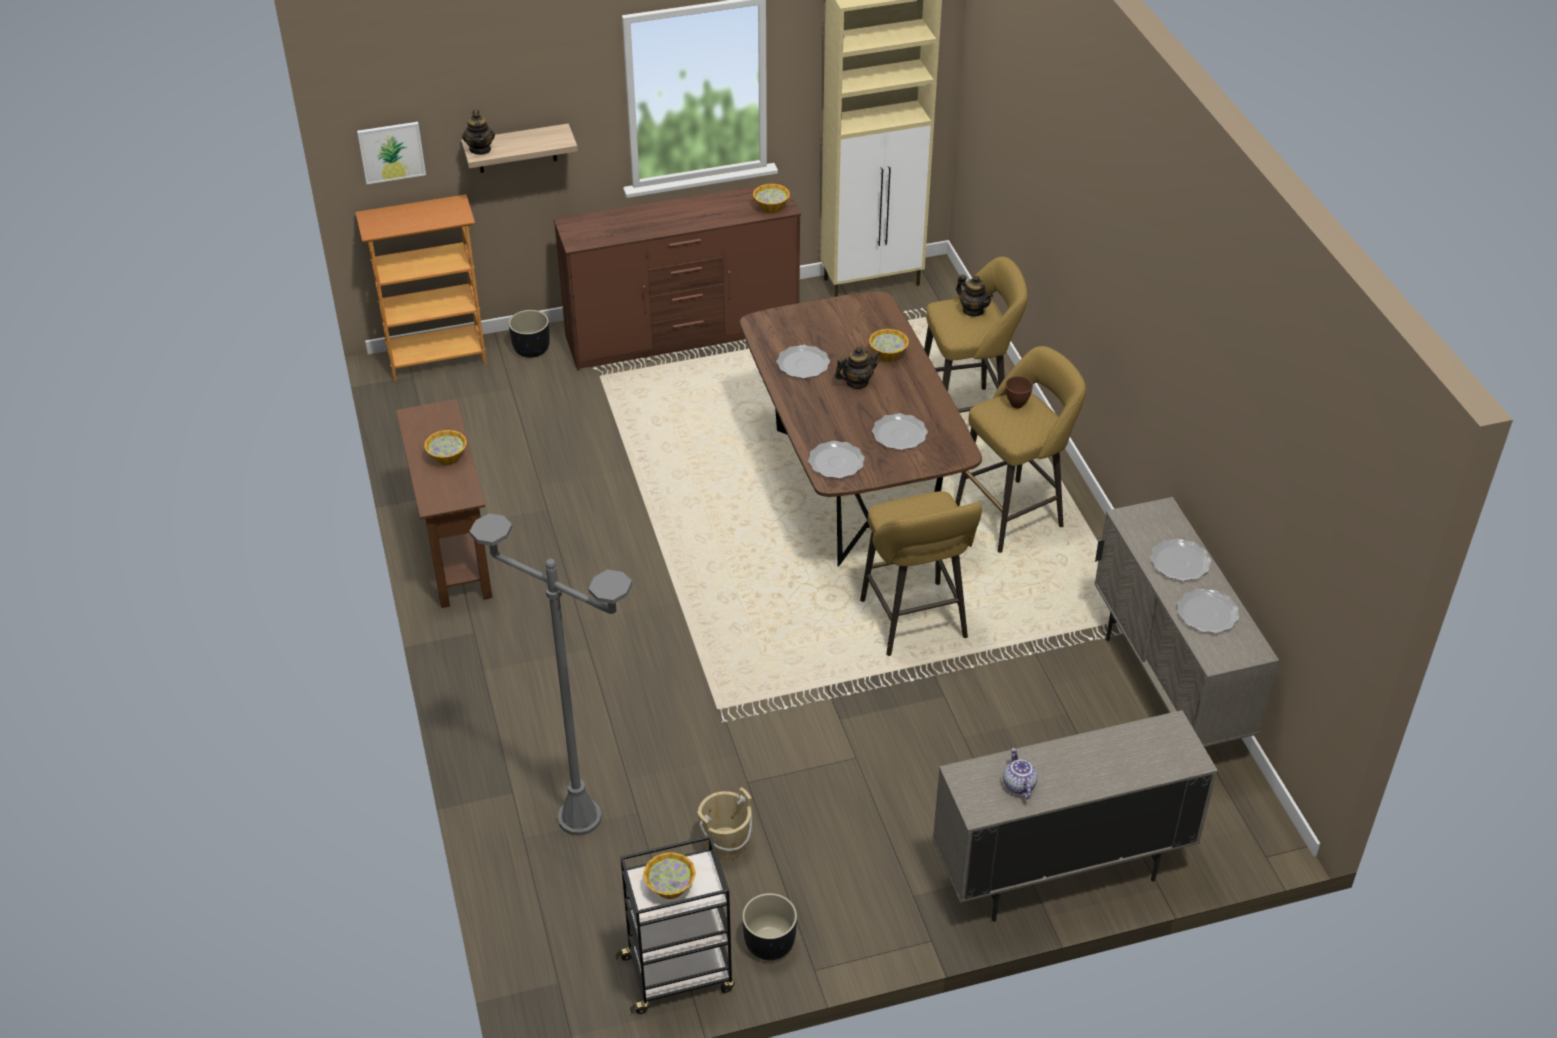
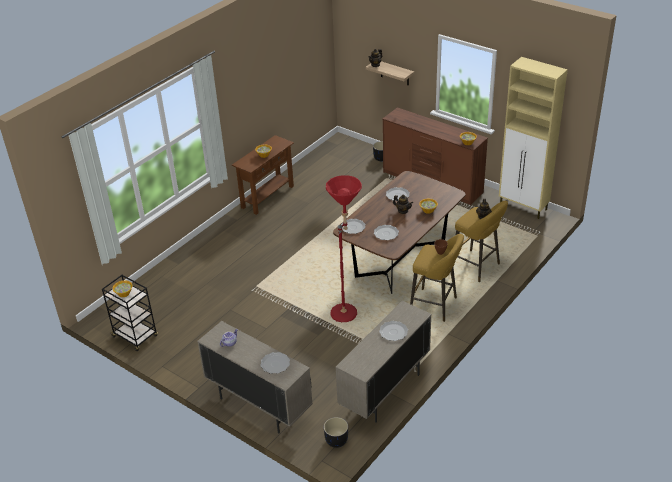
camera: 55 degrees right, 5 degrees down
bookcase [356,195,487,381] -> none
picture [357,122,426,184] -> none
grey floor lamp [469,513,632,836] -> none
beige bucket [697,787,752,860] -> none
black planter [742,893,797,960] -> black planter moved to [324,417,348,448]
yellow stool [860,491,982,656] -> red floor lamp [326,175,362,322]
plate [1177,589,1239,633] -> plate moved to [260,352,290,374]

